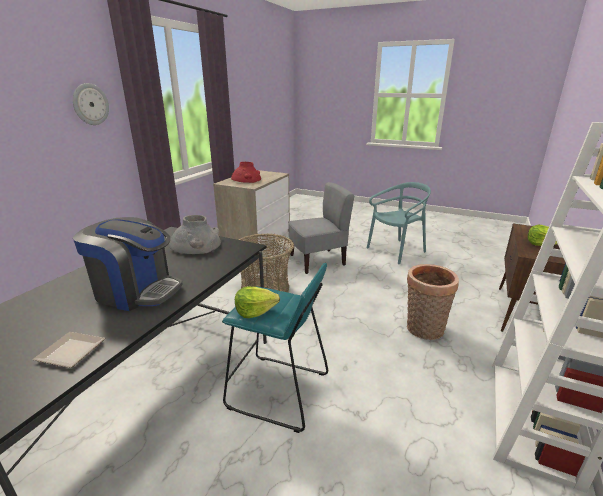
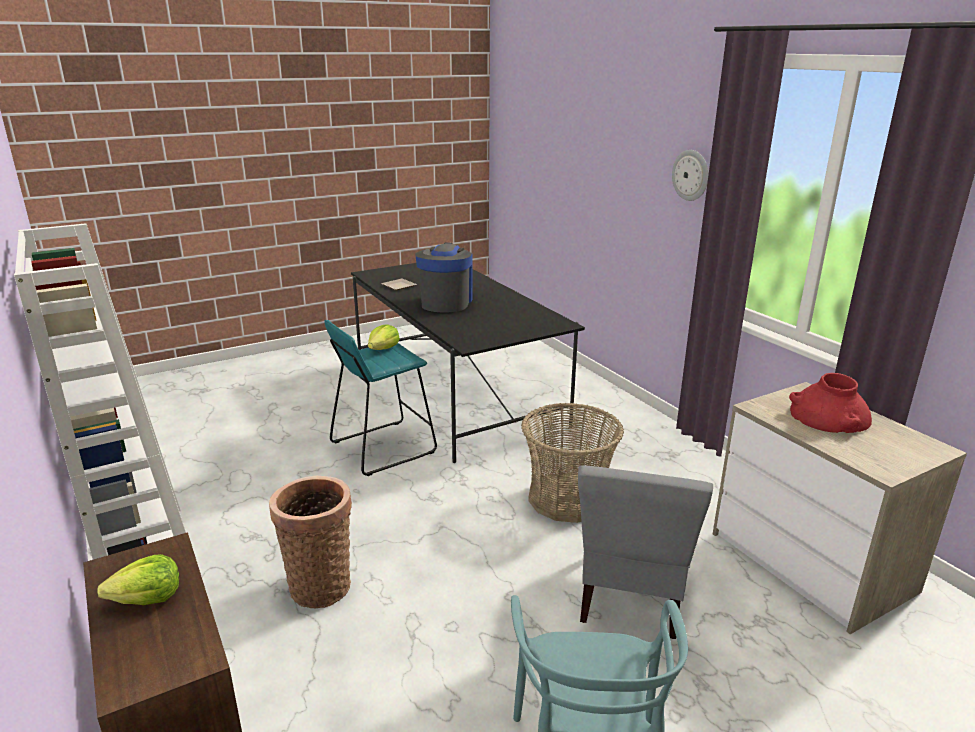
camera: 125 degrees right, 0 degrees up
coffee machine [73,217,183,311] -> coffee machine turned 135 degrees clockwise [415,242,473,312]
grey vase [169,215,221,254] -> none

